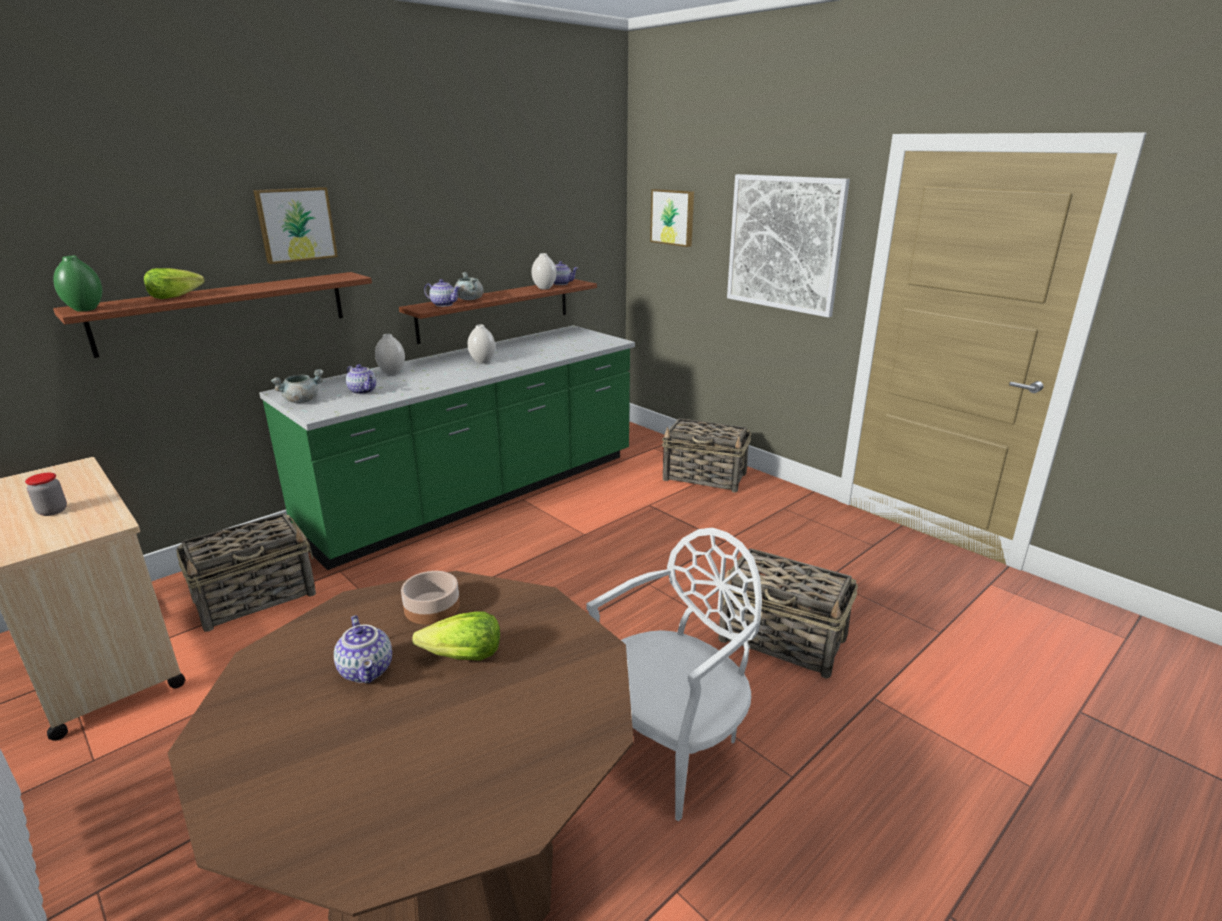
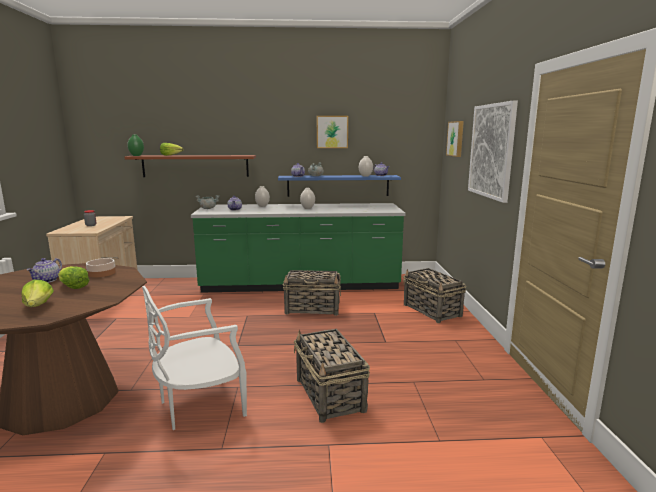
camera: 40 degrees right, 10 degrees down
basket [176,513,316,632] -> basket moved to [283,270,341,316]
picture [253,187,338,264] -> picture moved to [317,116,348,148]
brown shelf [399,279,597,344] -> blue shelf [278,175,401,197]
white chair [587,528,762,821] -> white chair turned 150 degrees clockwise [142,286,247,430]
none -> lettuce [21,280,54,307]

